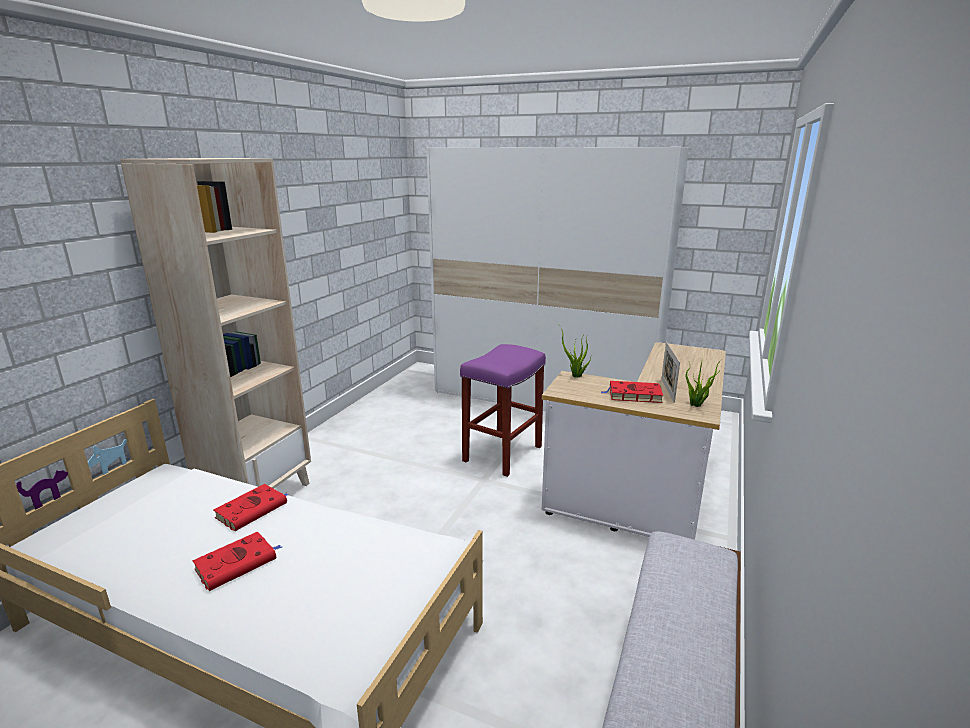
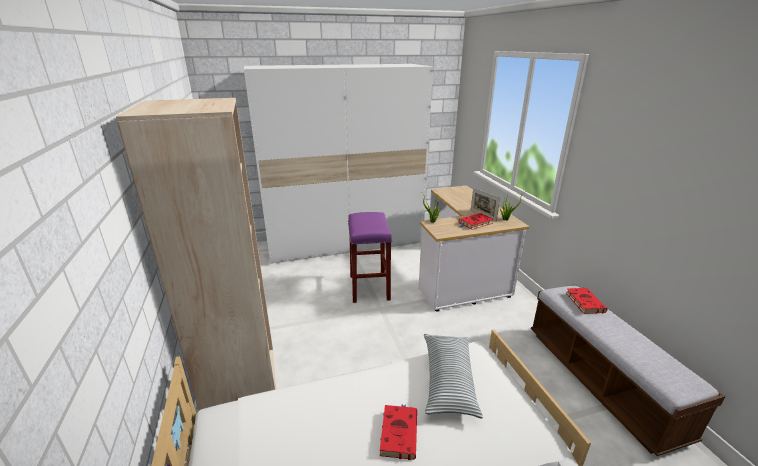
camera: 40 degrees left, 5 degrees up
red book [214,484,289,531] -> red book moved to [566,288,607,314]
none -> pillow [424,334,483,418]

